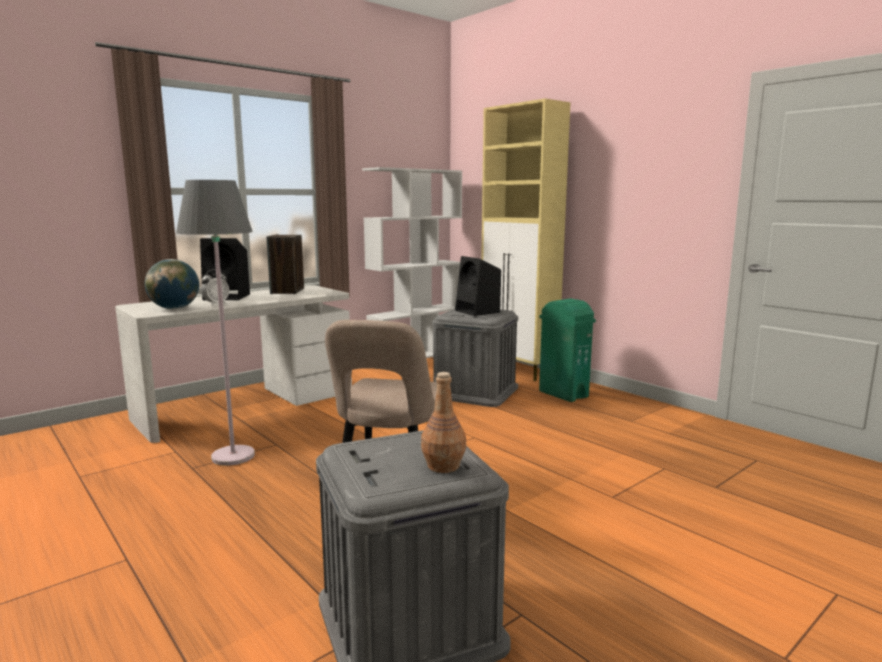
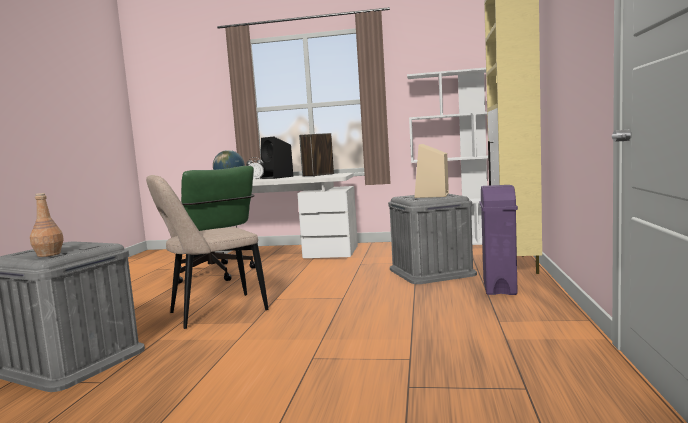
camera: 50 degrees right, 5 degrees down
grey floor lamp [176,180,255,466] -> green office chair [178,166,256,284]
black speaker [455,256,501,316] -> beige speaker [414,144,449,198]
green trash can [539,299,596,402] -> purple trash can [480,185,518,295]

